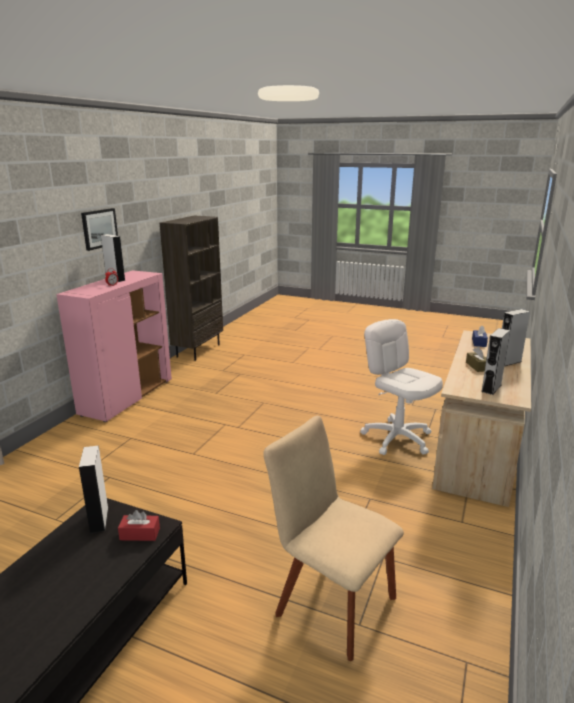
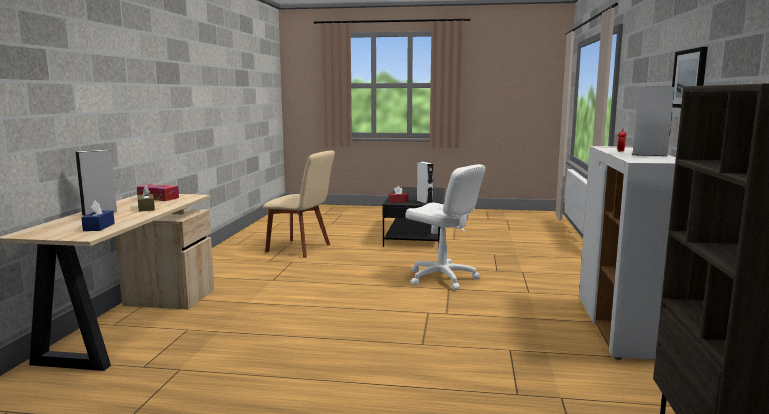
camera: 165 degrees right, 10 degrees down
pink cabinet [56,270,172,422] -> white cabinet [579,146,676,360]
white office chair [360,319,443,455] -> white office chair moved to [405,164,486,290]
grey speaker [481,328,510,395] -> tissue box [137,184,179,201]

